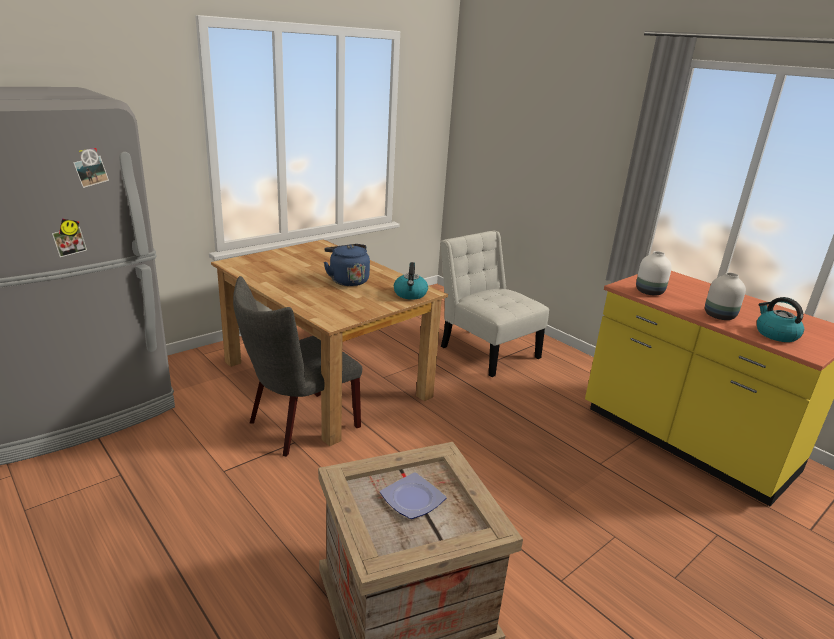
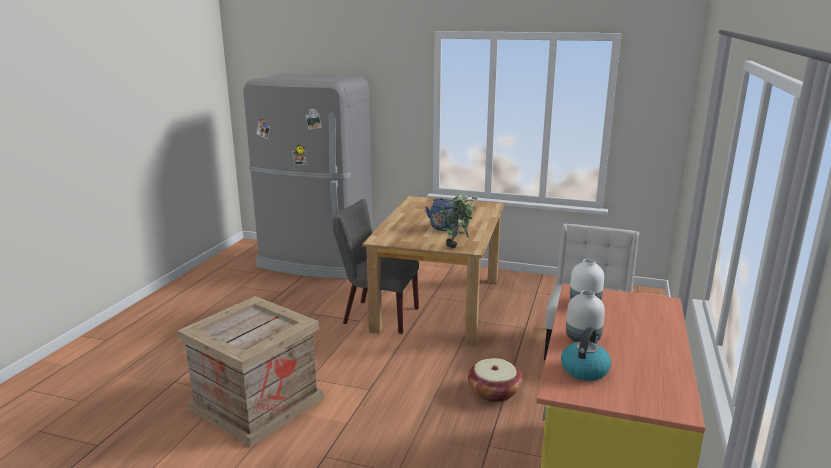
camera: 60 degrees right, 5 degrees down
plate [380,472,447,519] -> none
kettle [394,262,428,300] -> potted plant [440,194,477,248]
none -> basket [468,358,522,402]

